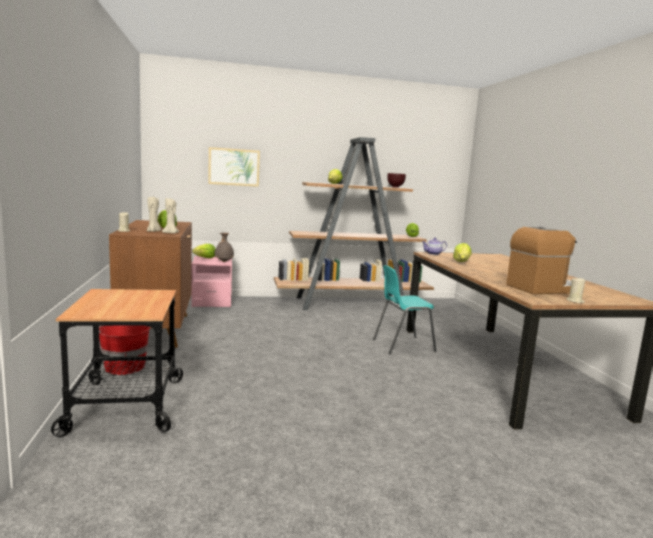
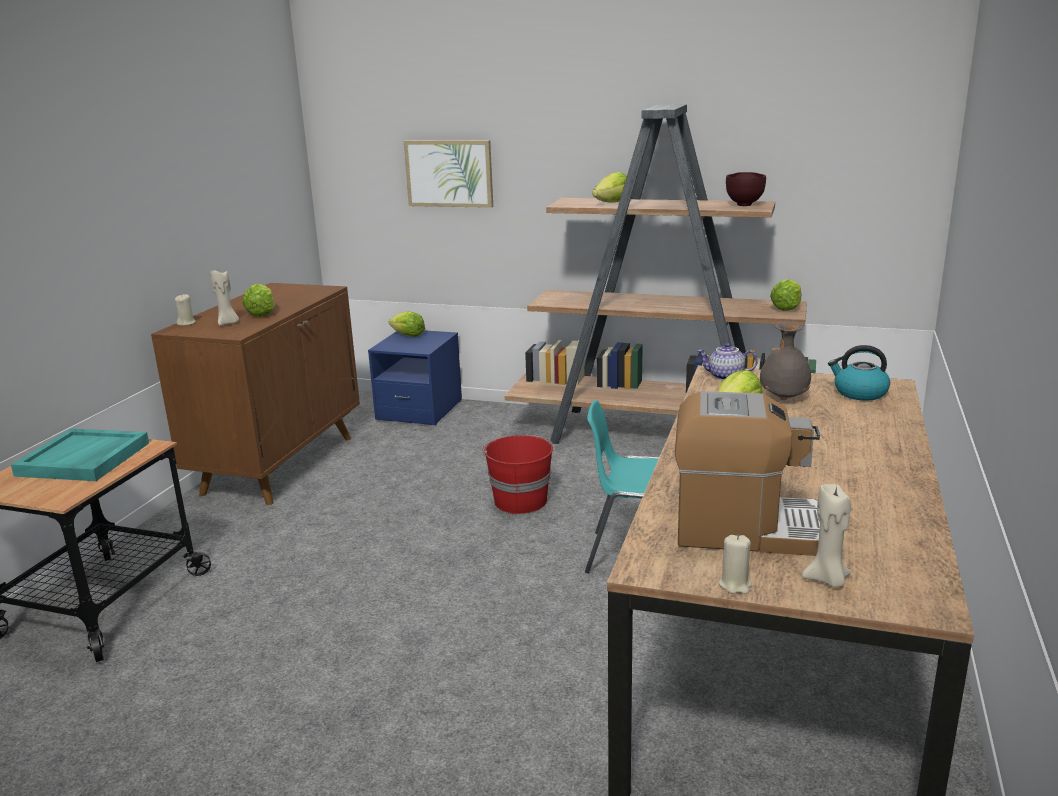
camera: 30 degrees right, 10 degrees up
red bucket [99,326,150,375] -> red bucket moved to [482,435,553,514]
beige candle [162,198,179,234] -> beige candle moved to [802,484,851,587]
pink nightstand [191,256,232,307] -> blue nightstand [368,330,462,425]
grey vase [215,233,234,262] -> grey vase moved to [760,323,811,400]
none -> turquoise tray [11,429,149,481]
none -> kettle [828,345,890,401]

